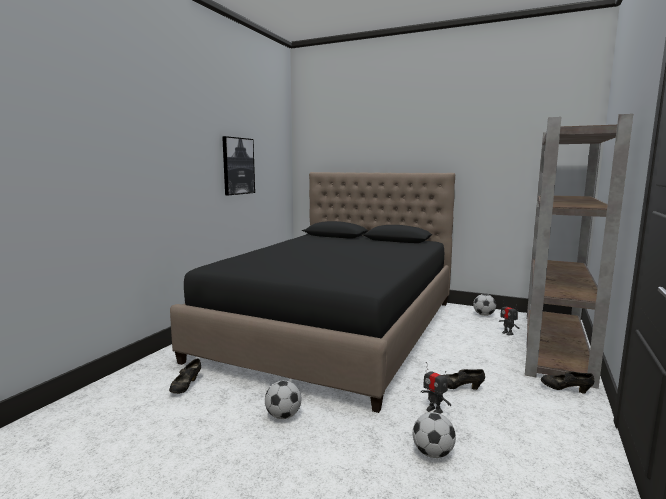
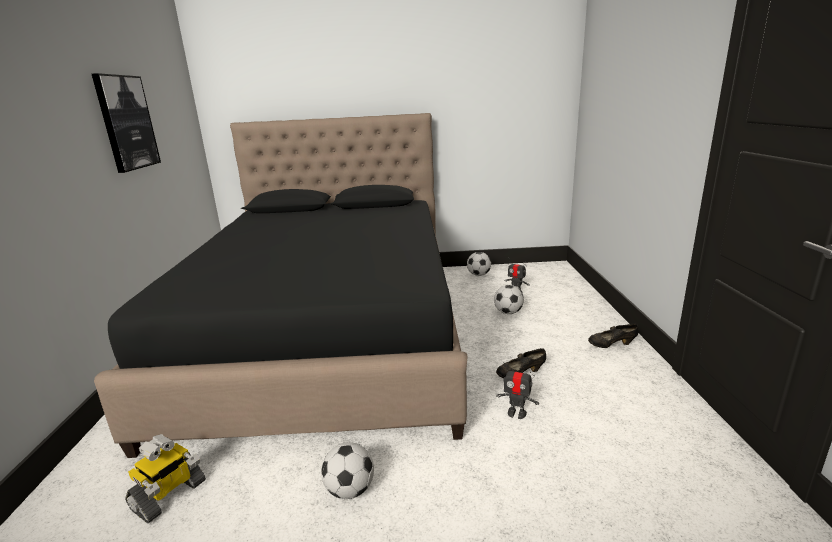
camera: 25 degrees left, 10 degrees up
black shoe [169,358,201,394] -> toy robot [125,434,206,523]
football [413,412,456,458] -> football moved to [494,285,524,314]
brown bookcase [525,114,633,389] -> none

